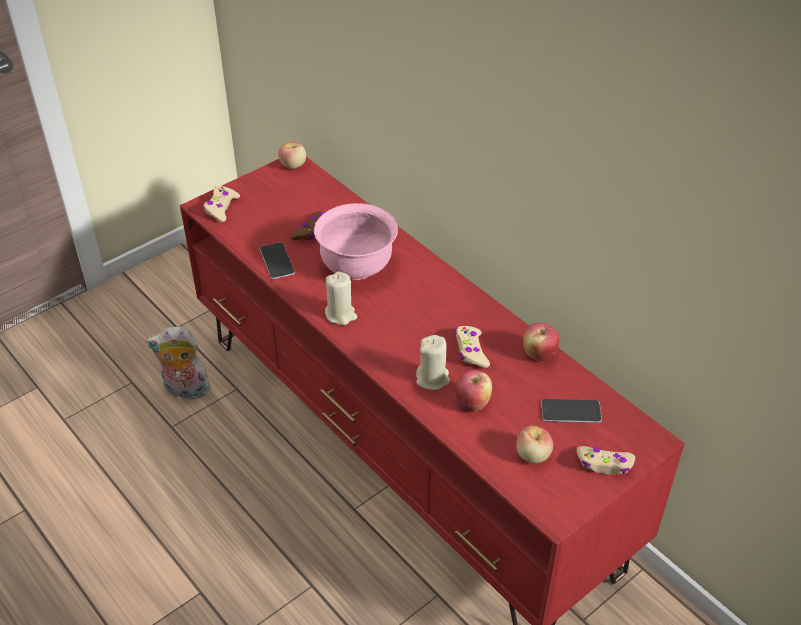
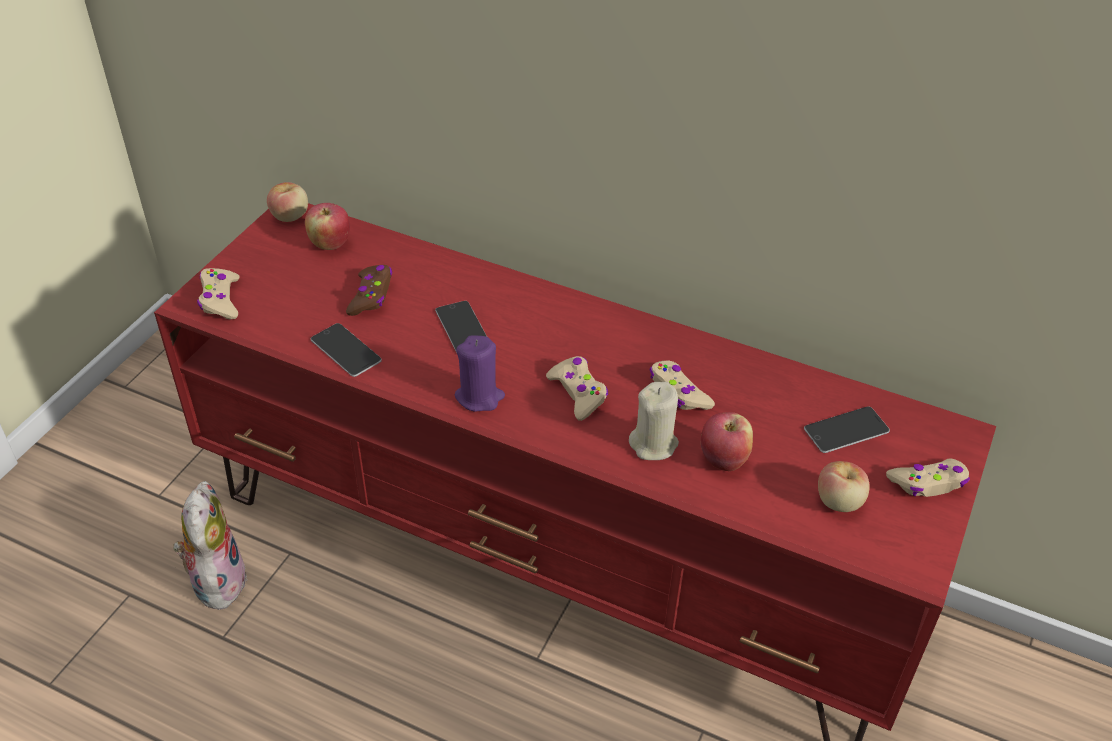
camera: 25 degrees left, 0 degrees up
plush toy [146,327,210,400] -> plush toy turned 105 degrees clockwise [173,481,247,610]
pink bowl [314,203,398,280] -> phone [435,301,487,353]
beige candle [325,271,357,325] -> purple candle [454,335,505,412]
apple [523,323,559,361] -> apple moved to [305,203,350,250]
none -> beige game controller [546,356,608,421]

